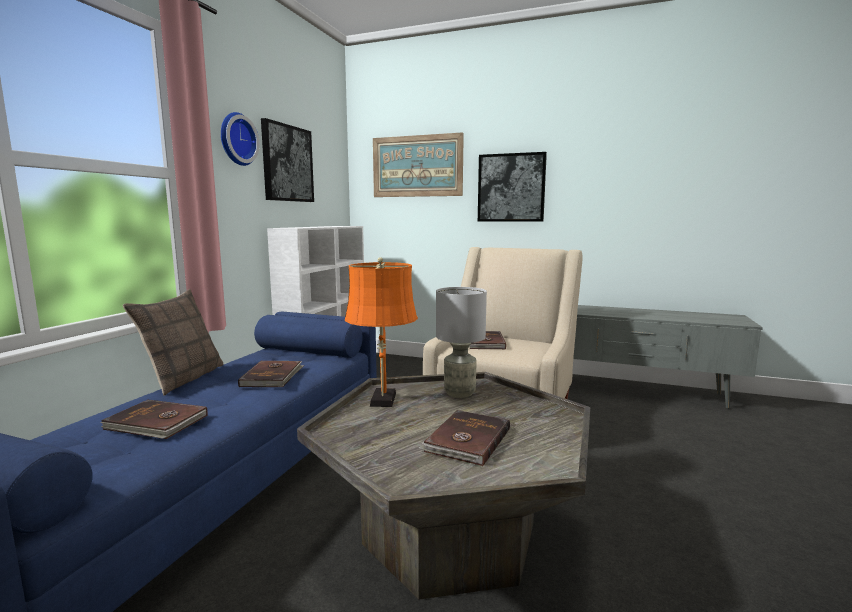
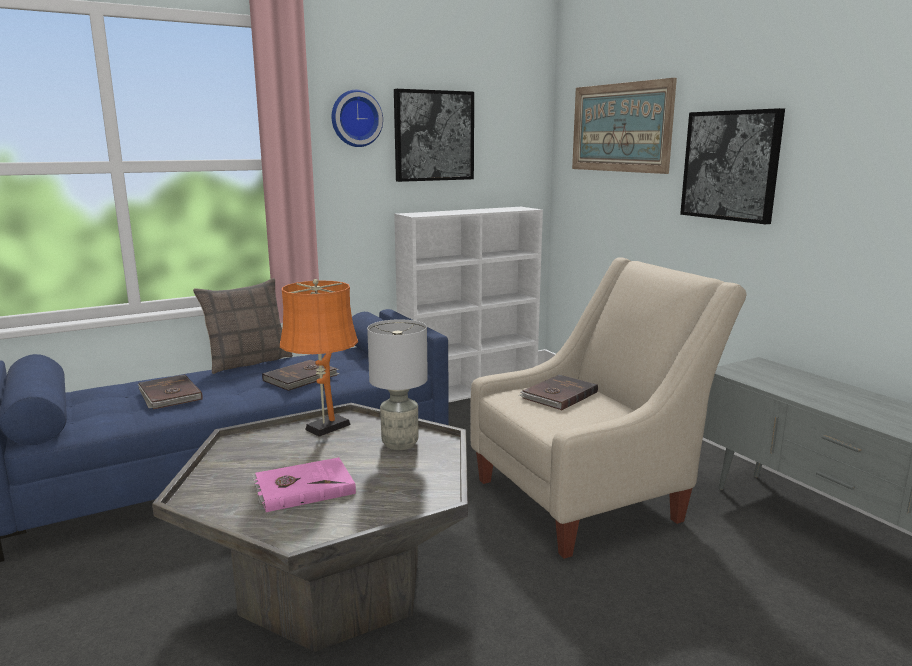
camera: 40 degrees right, 5 degrees up
brown book [419,410,510,466] -> pink book [252,457,356,512]

